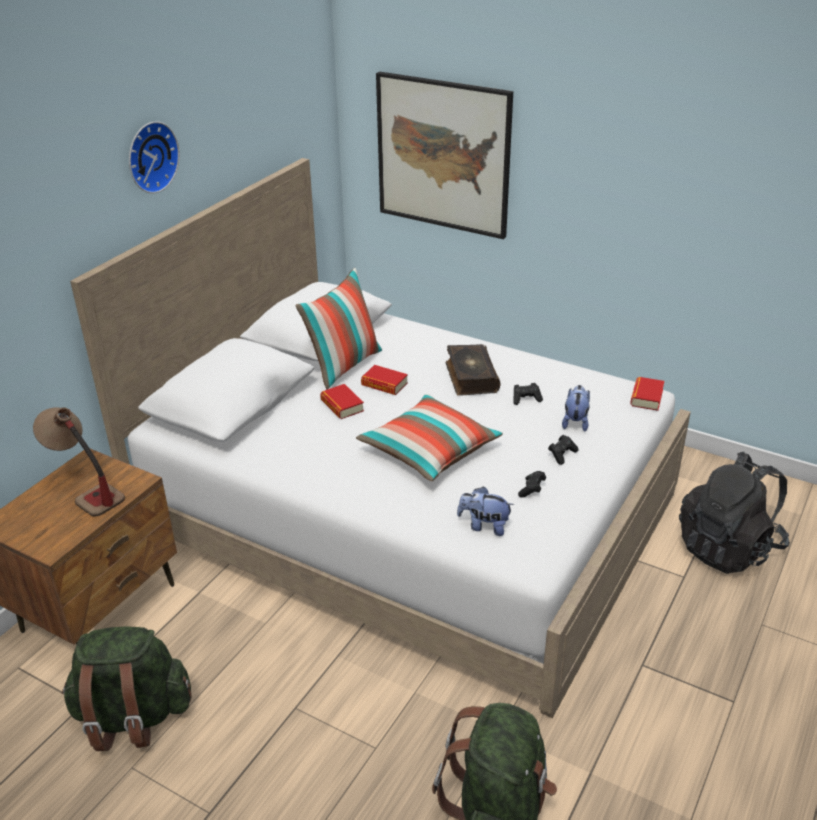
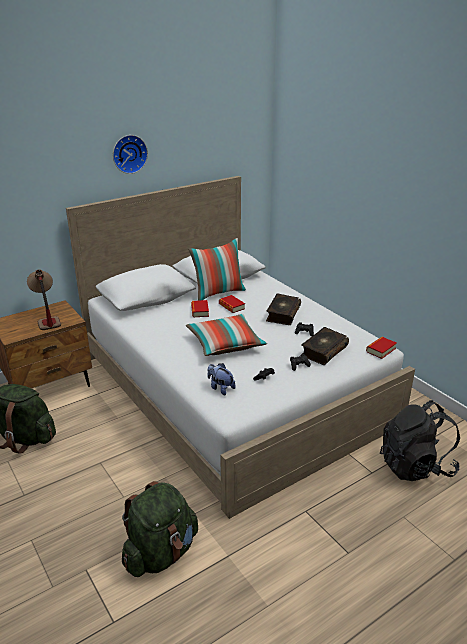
camera: 25 degrees right, 5 degrees down
picture [376,72,513,239] -> none
plush toy [562,385,590,431] -> book [300,327,349,365]

